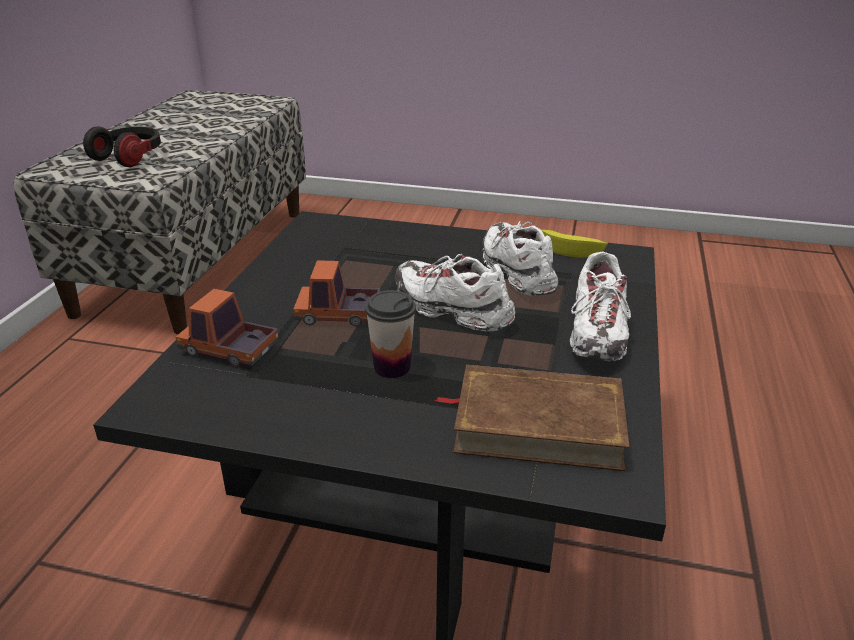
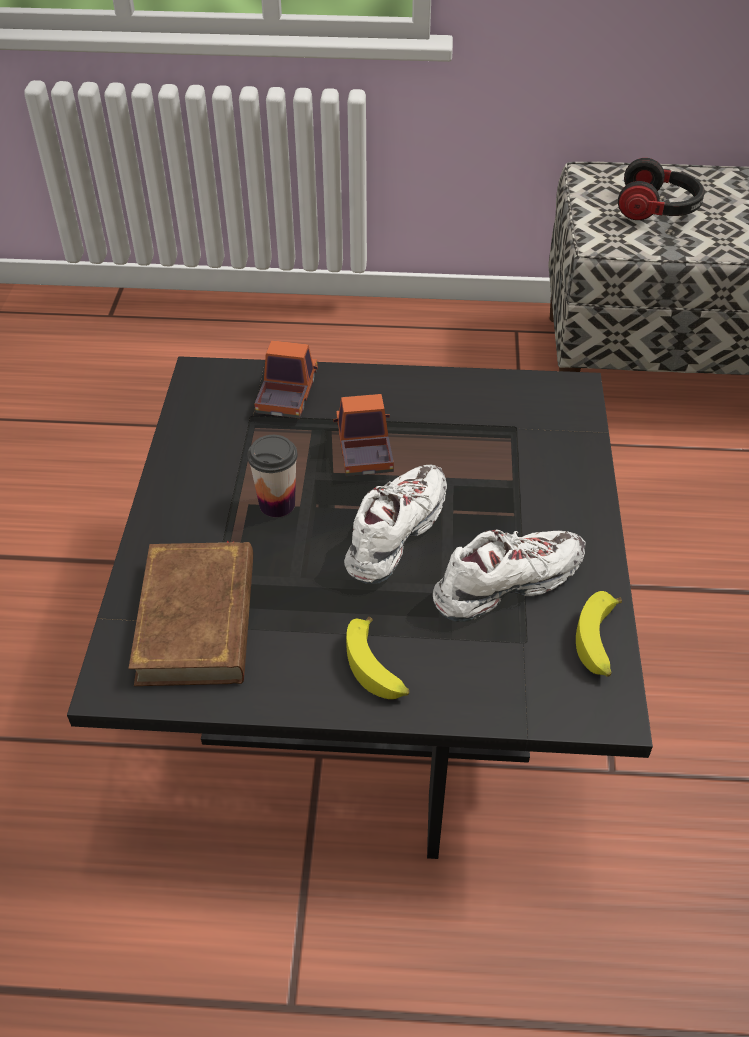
camera: 80 degrees right, 15 degrees up
white shoe [570,251,631,361] -> banana [346,616,409,699]

